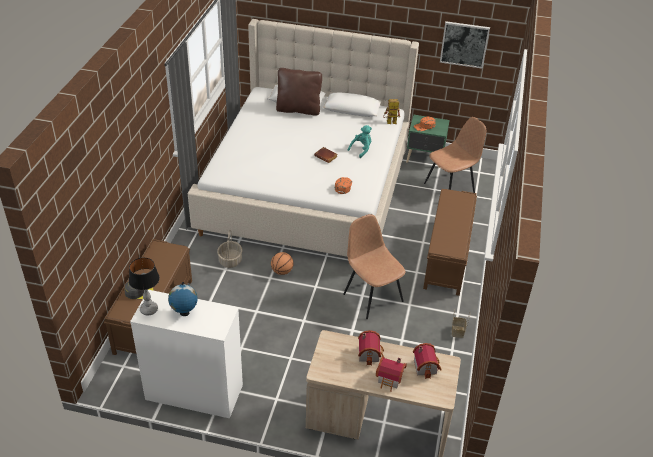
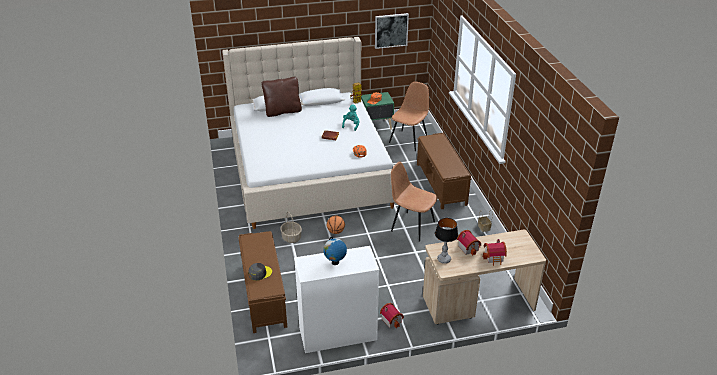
camera: 25 degrees left, 5 degrees down
table lamp [129,257,160,316] -> table lamp moved to [435,218,458,264]
toy house [413,343,441,379] -> toy house moved to [380,303,404,328]

